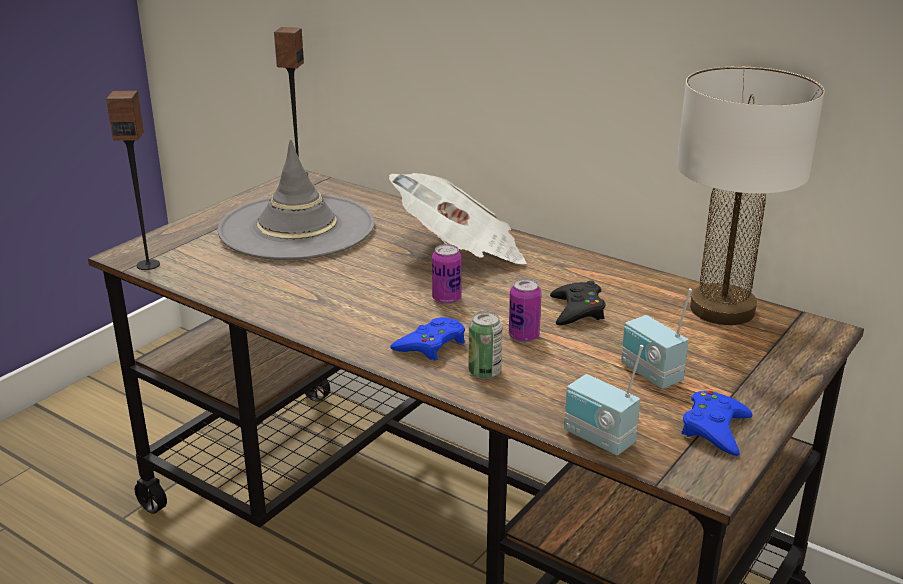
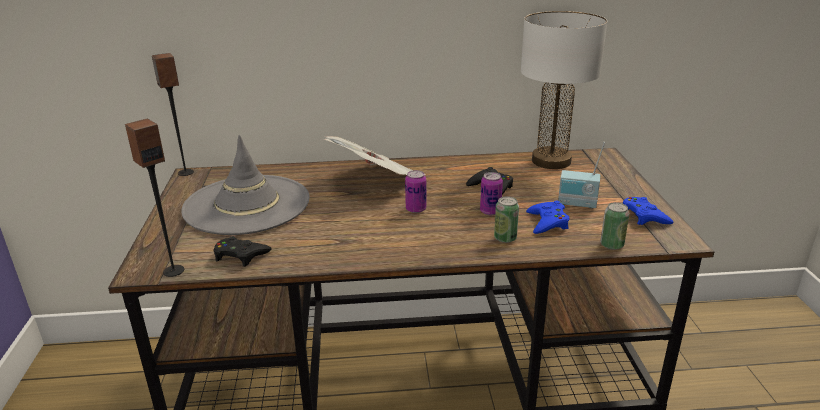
camera: 40 degrees left, 0 degrees up
blue game controller [390,317,465,360] -> blue game controller moved to [526,201,569,234]
radio [564,345,643,456] -> can [600,202,629,250]
none -> black game controller [214,236,272,267]

